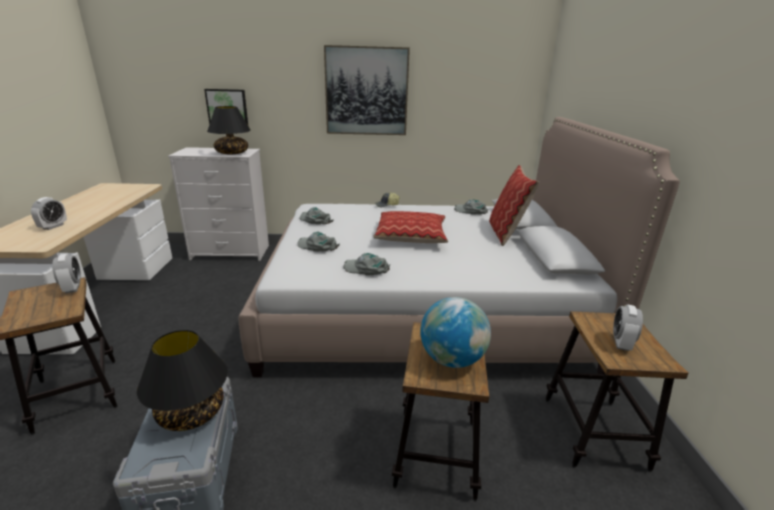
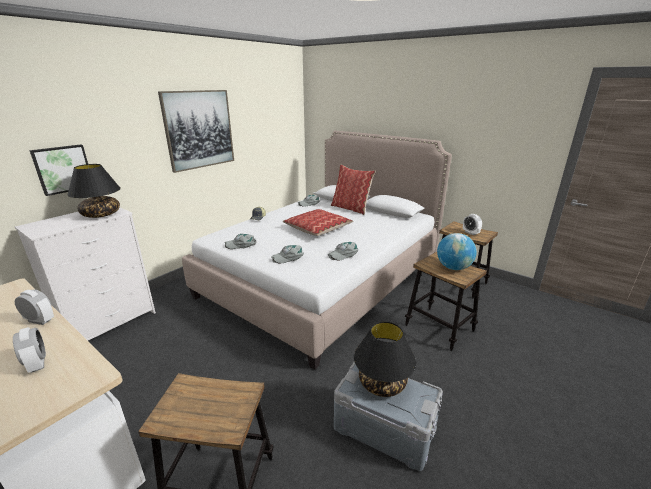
camera: 50 degrees left, 0 degrees up
alarm clock [52,254,81,293] -> alarm clock moved to [15,290,54,325]

